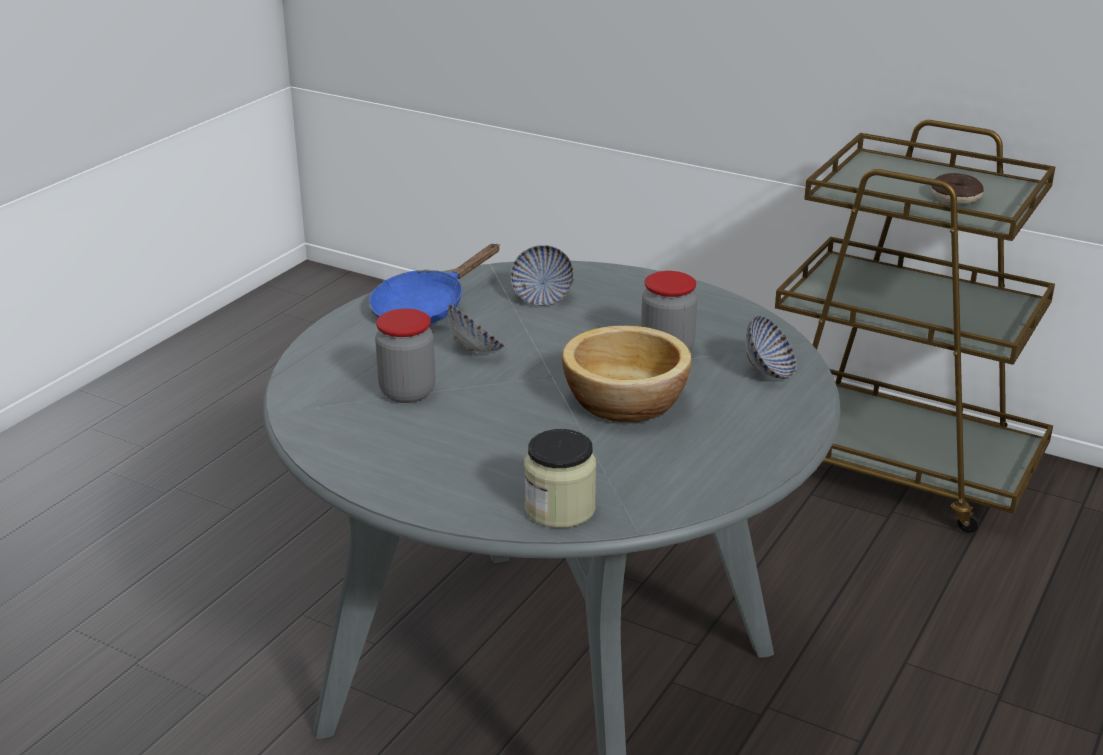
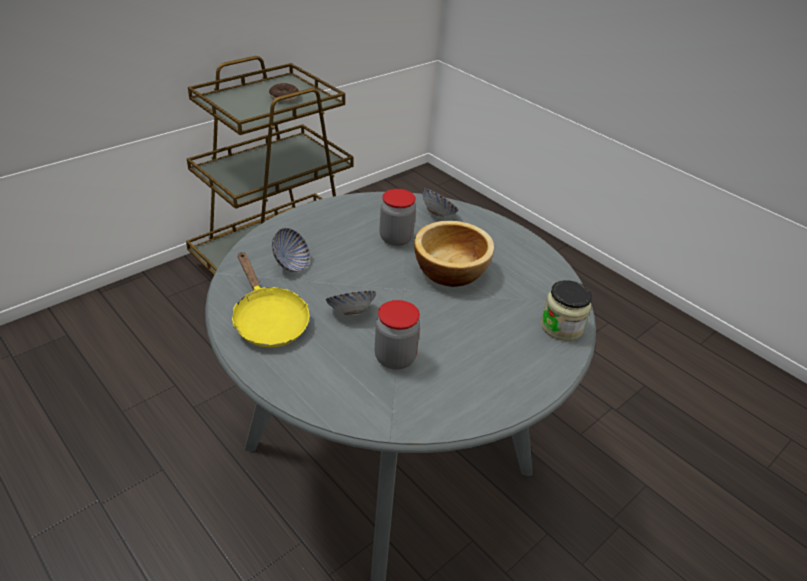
camera: 75 degrees left, 10 degrees up
blue frying pan [369,244,500,324] -> yellow frying pan [232,252,309,347]

